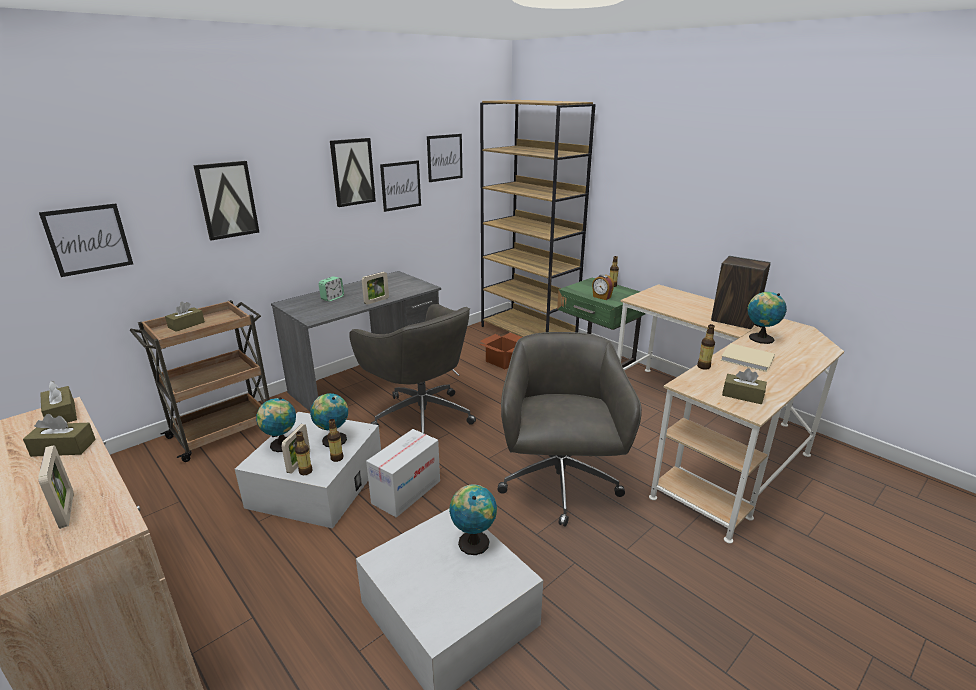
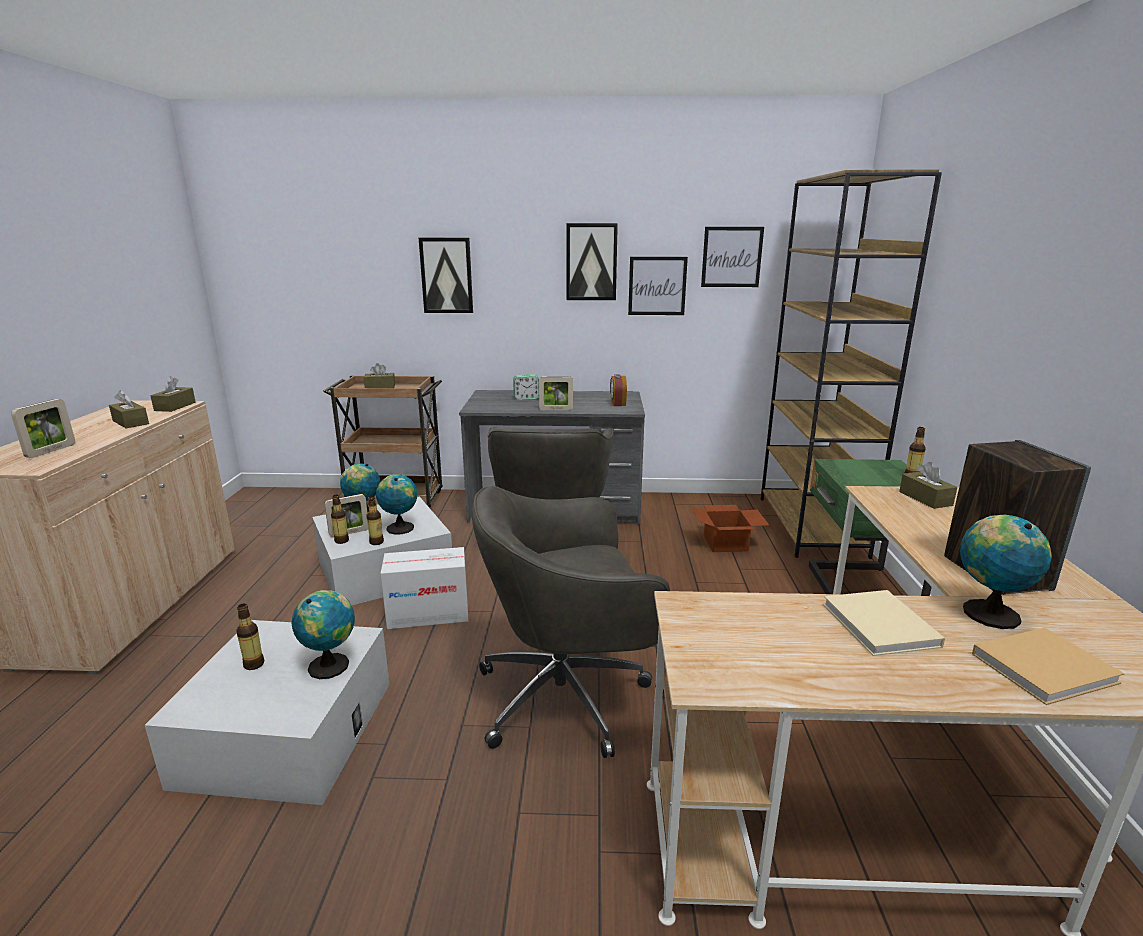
camera: 45 degrees right, 5 degrees down
picture [39,203,133,277] -> none
grey office chair [497,332,642,527] -> grey office chair turned 150 degrees counterclockwise [471,486,670,758]
alarm clock [592,275,614,300] -> alarm clock moved to [610,374,627,406]
bottle [697,324,715,370] -> bottle moved to [236,604,264,670]
brown tissue box [722,368,767,404] -> brown tissue box moved to [899,462,957,509]
none -> beige book [972,628,1125,705]

